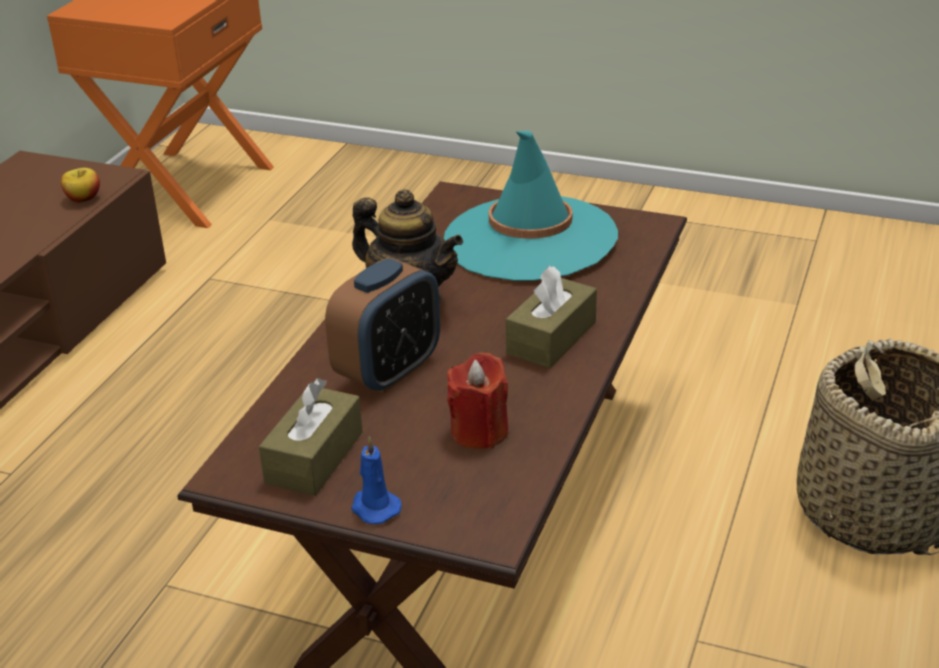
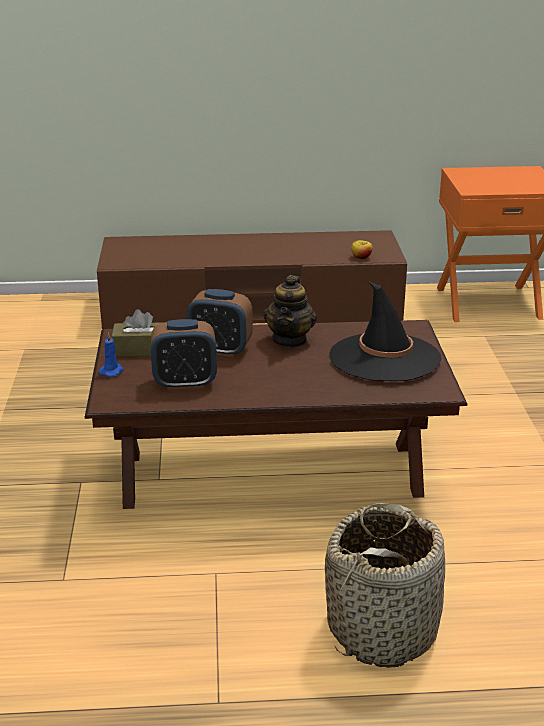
camera: 65 degrees right, 5 degrees down
turquoise hat [444,131,618,281] -> black hat [329,281,442,381]
red candle [447,353,509,449] -> alarm clock [151,319,217,390]
brown tissue box [506,265,597,368] -> none

